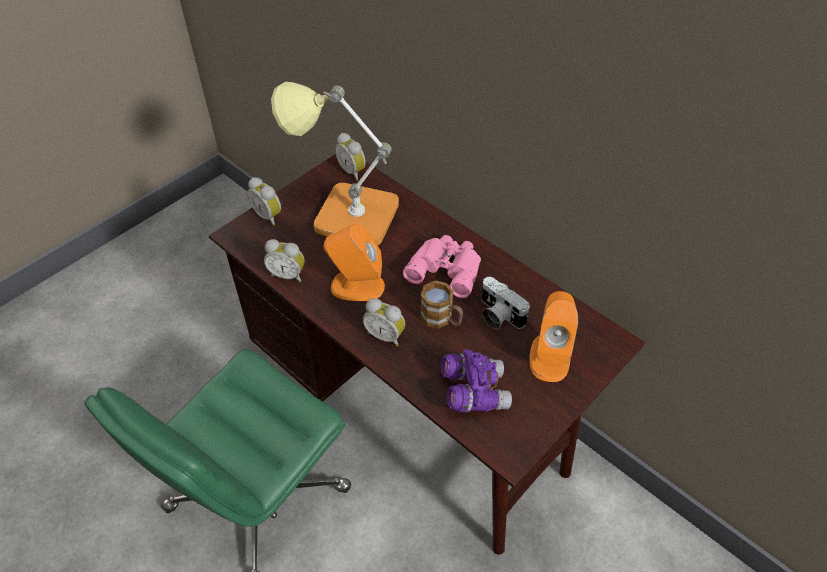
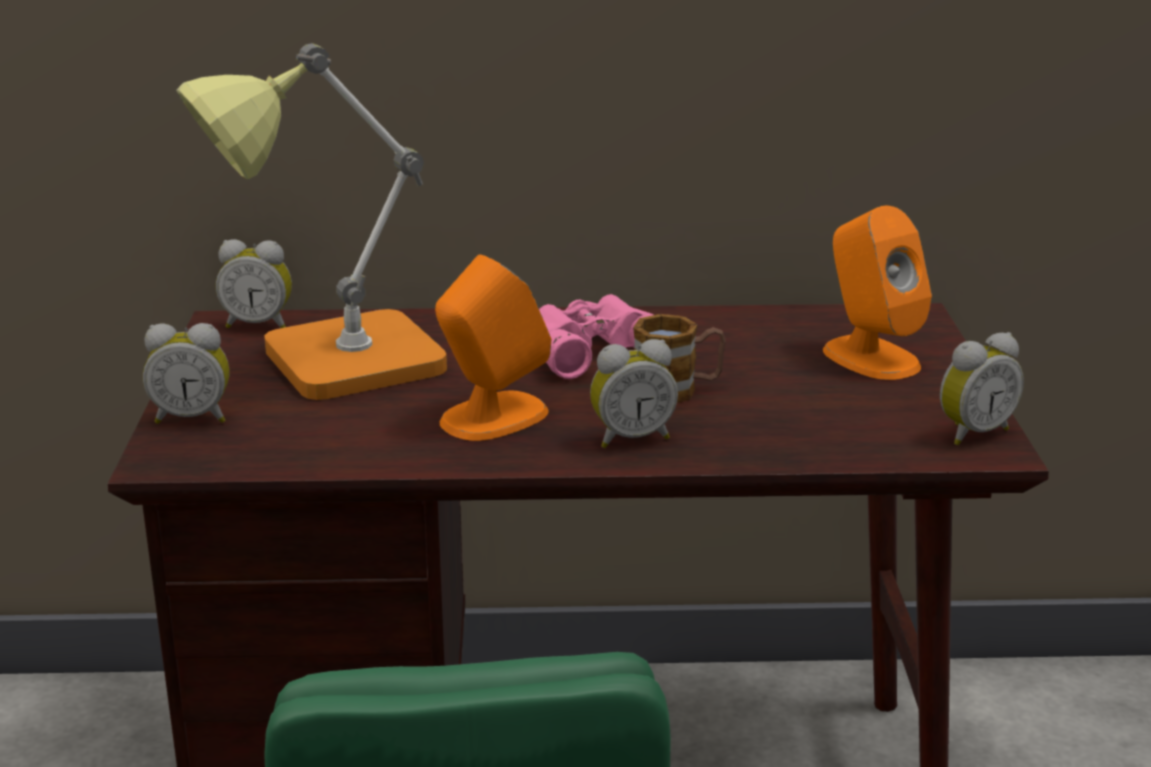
camera: 45 degrees left, 25 degrees down
alarm clock [264,239,305,282] -> alarm clock moved to [940,332,1024,446]
purple binoculars [441,349,512,412] -> none
camera [481,277,530,329] -> none

